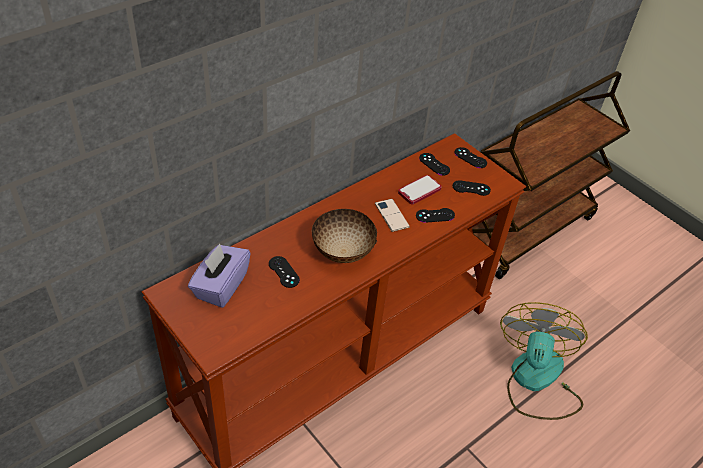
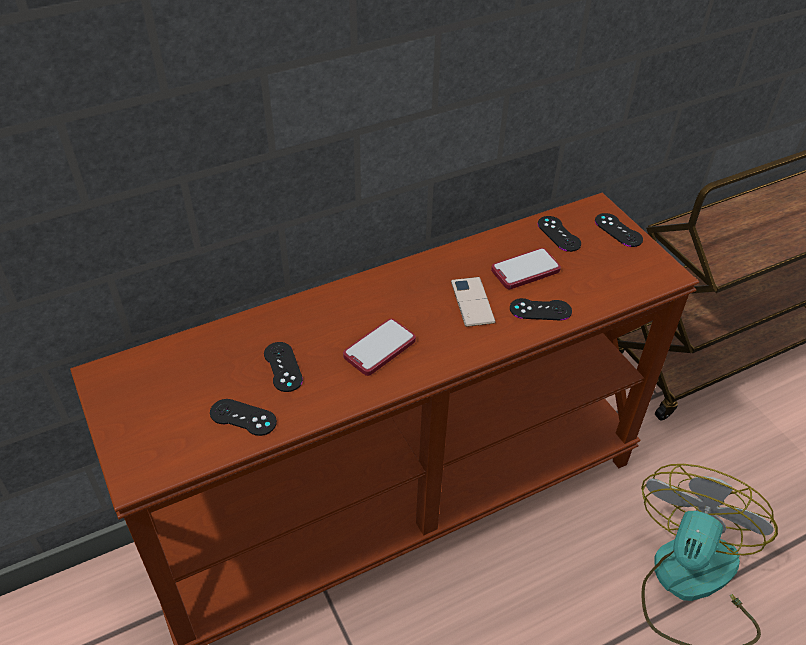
camera: 15 degrees right, 0 degrees up
purple tissue box [188,244,251,308] -> none
bowl [311,209,377,263] -> phone [343,319,416,376]
black game controller [453,180,491,196] -> black game controller moved to [210,399,277,436]

